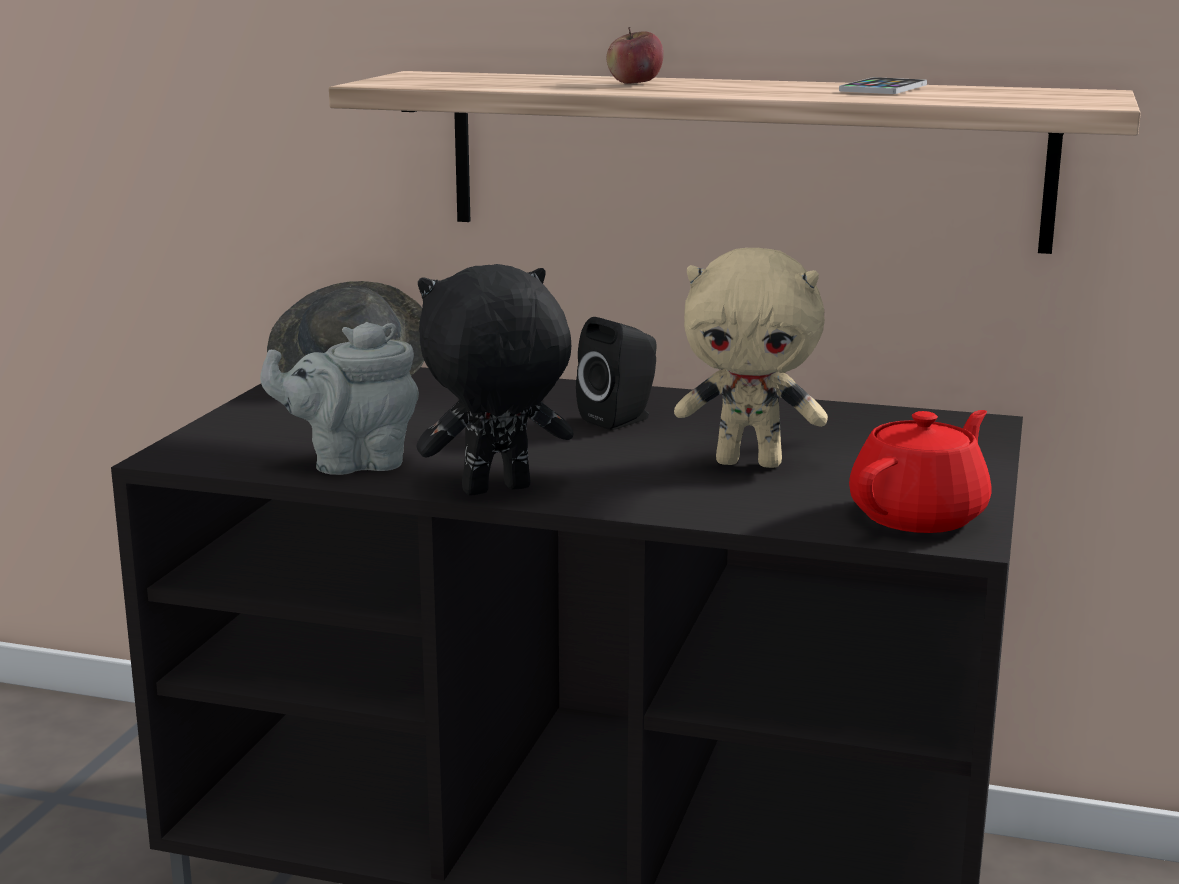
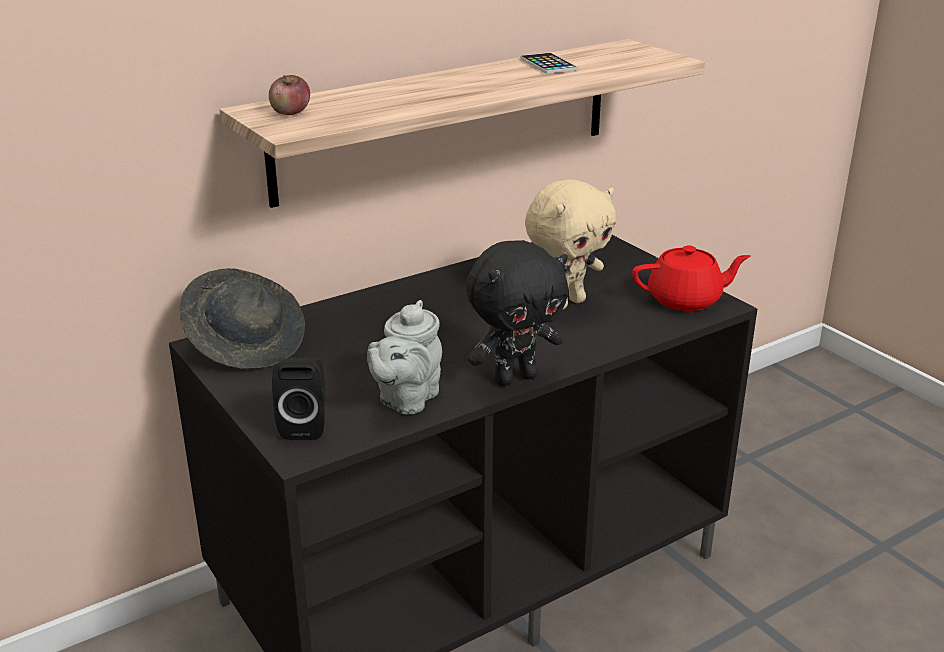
camera: 50 degrees left, 10 degrees up
black plush toy [416,264,574,495] -> black plush toy turned 135 degrees counterclockwise [466,240,568,386]
black speaker [576,317,657,430] -> black speaker moved to [272,358,325,440]
apple [607,27,663,84] -> apple moved to [269,75,310,115]
red teapot [849,410,991,533] -> red teapot turned 90 degrees clockwise [632,245,751,311]

